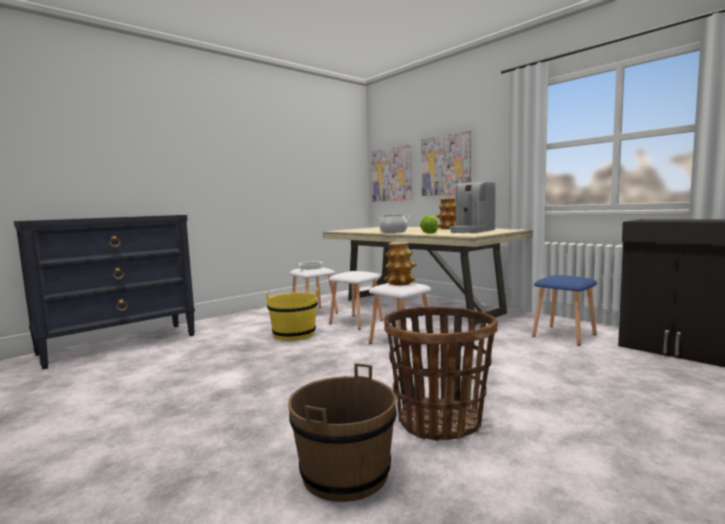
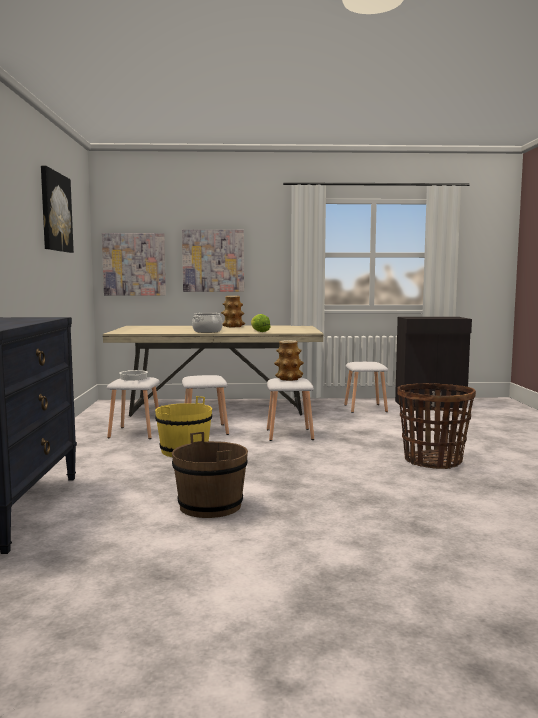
camera: 50 degrees left, 0 degrees up
brown bucket [288,363,397,502] -> brown bucket moved to [172,432,248,518]
coffee machine [449,182,496,233] -> none
blue stool [532,275,597,346] -> white stool [344,362,388,413]
none -> picture [41,165,74,253]

